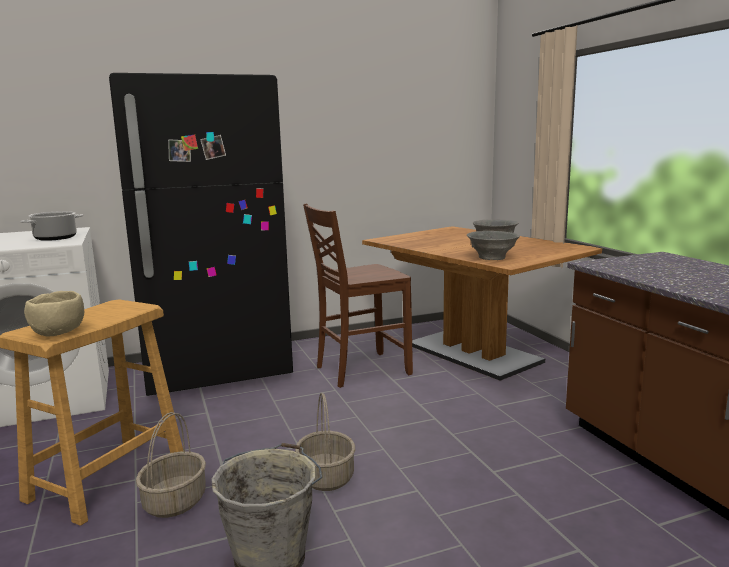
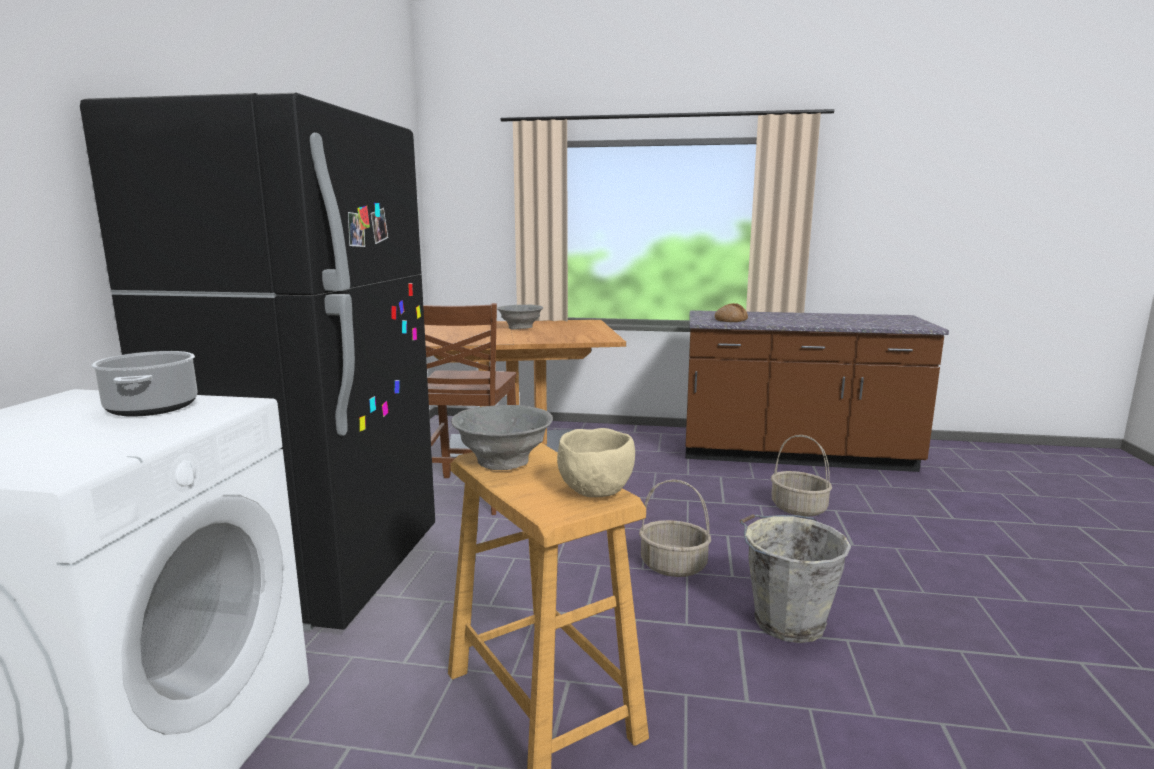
camera: 60 degrees left, 0 degrees up
basket [136,412,206,518] -> basket moved to [771,435,832,517]
grey bowl [467,231,520,260] -> grey bowl moved to [451,405,553,470]
none -> bread [715,303,748,322]

